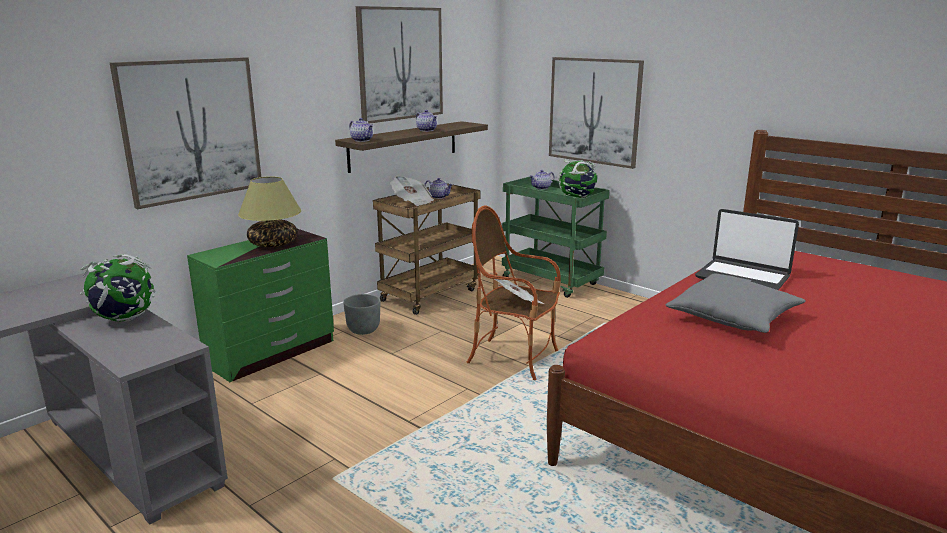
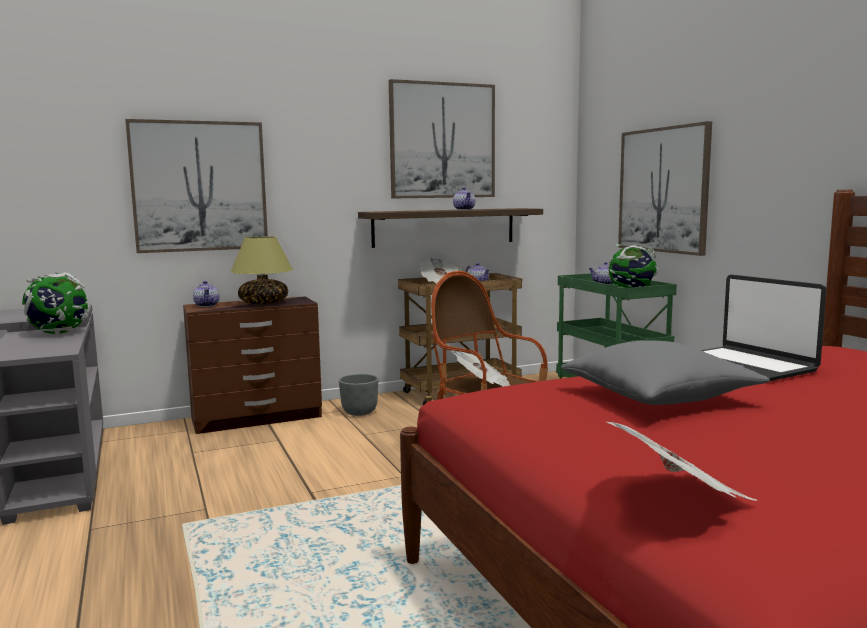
camera: 25 degrees right, 10 degrees down
green dresser [187,229,334,382] -> brown dresser [183,297,322,434]
teapot [349,118,373,142] -> teapot moved to [193,281,220,307]
none -> newspaper [606,421,758,501]

